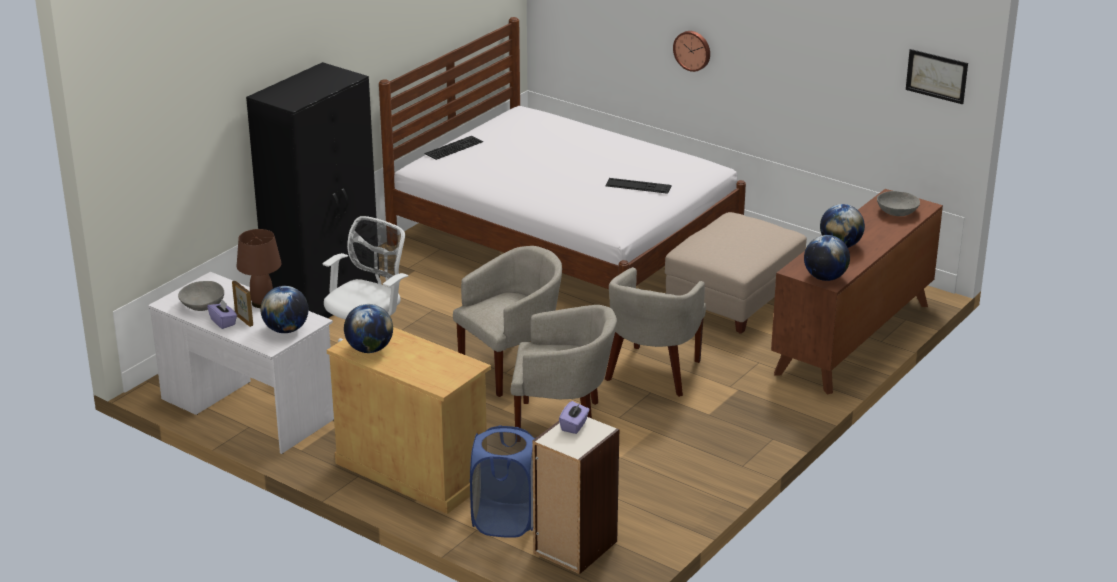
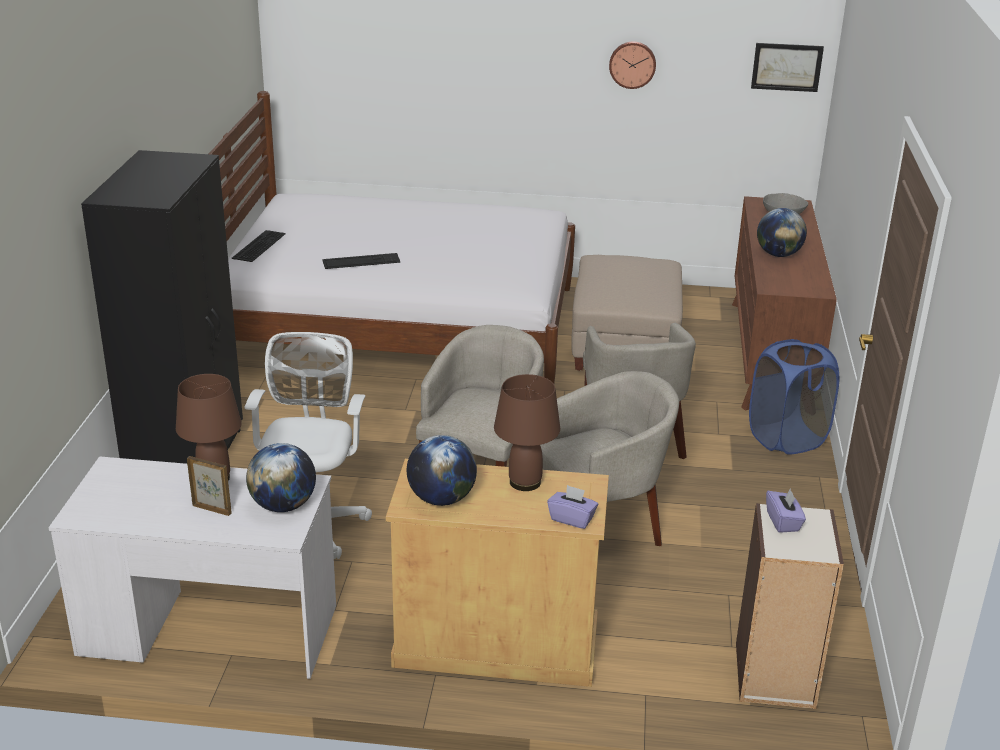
camera: 30 degrees left, 0 degrees up
grey bowl [178,281,224,311] -> none
purple tissue box [207,300,237,329] -> purple tissue box moved to [547,485,598,529]
blue laundry basket [470,425,536,538] -> blue laundry basket moved to [749,339,839,455]
keyboard [605,178,671,194] -> keyboard moved to [322,253,401,269]
wall clock [673,31,710,72] -> wall clock moved to [609,42,656,89]
globe [804,235,850,281] -> none
none -> brown table lamp [494,374,560,491]

